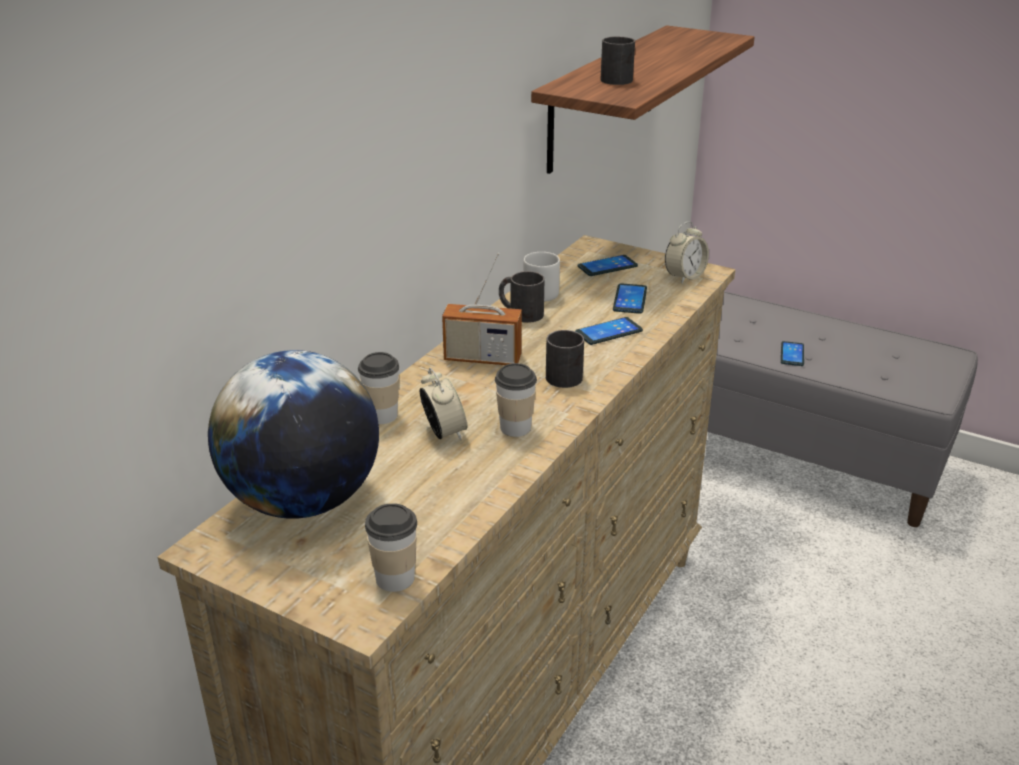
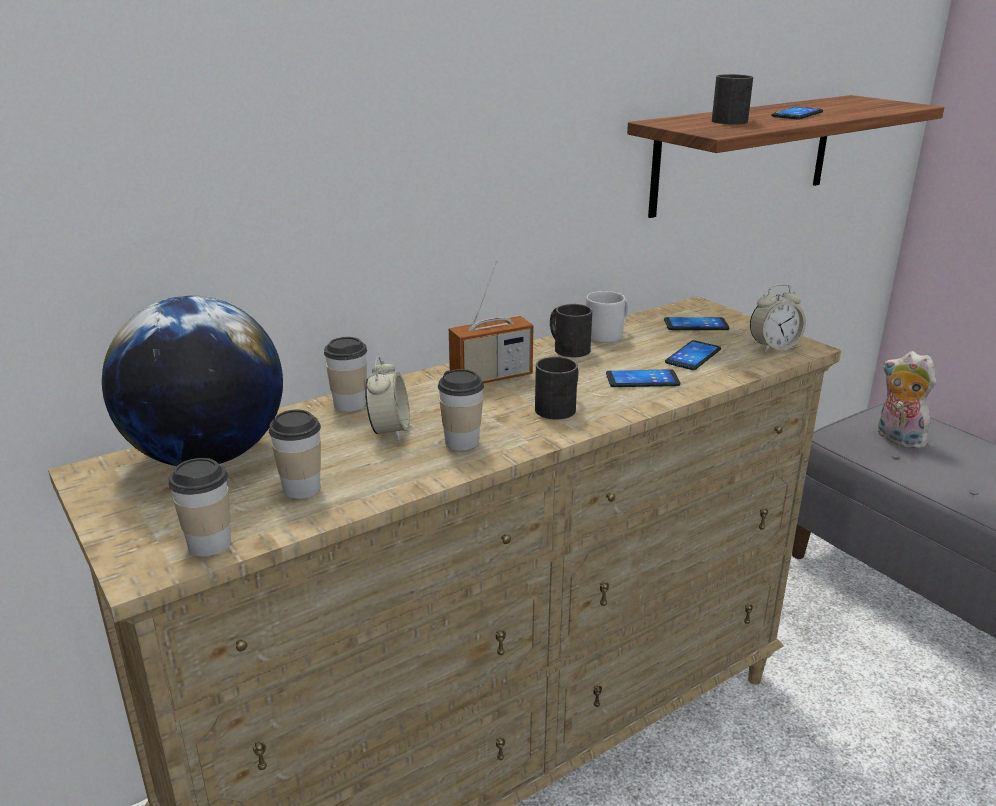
camera: 25 degrees right, 5 degrees down
radio [442,253,522,365] -> radio turned 60 degrees counterclockwise [449,260,533,383]
phone [781,341,804,366] -> phone moved to [771,107,823,119]
none -> cup [269,409,321,499]
none -> plush toy [878,351,936,449]

